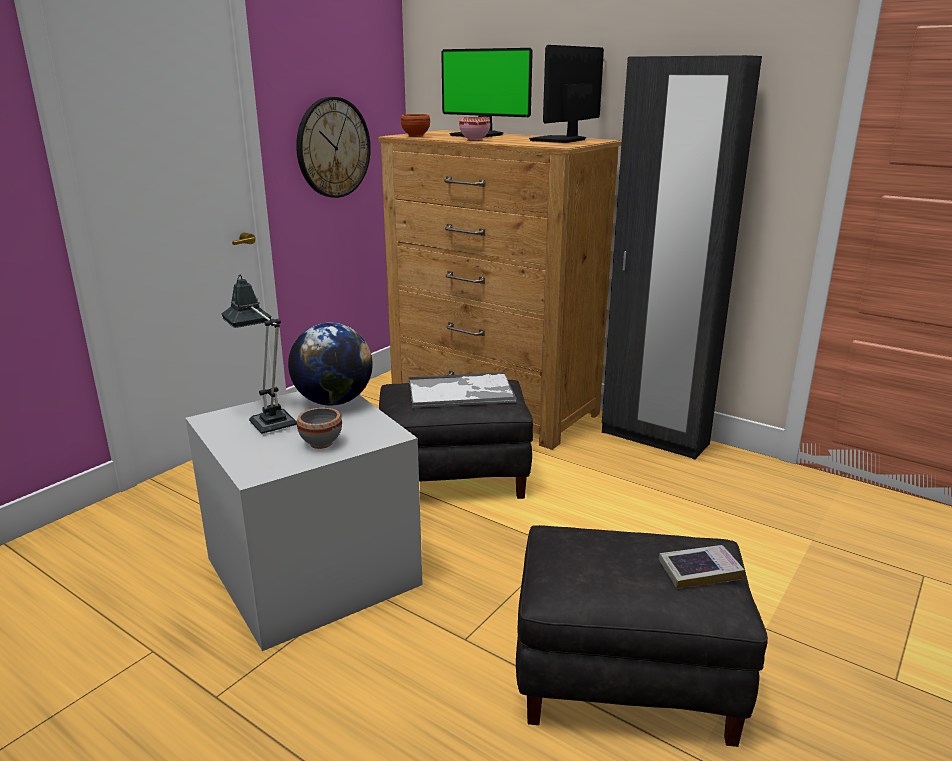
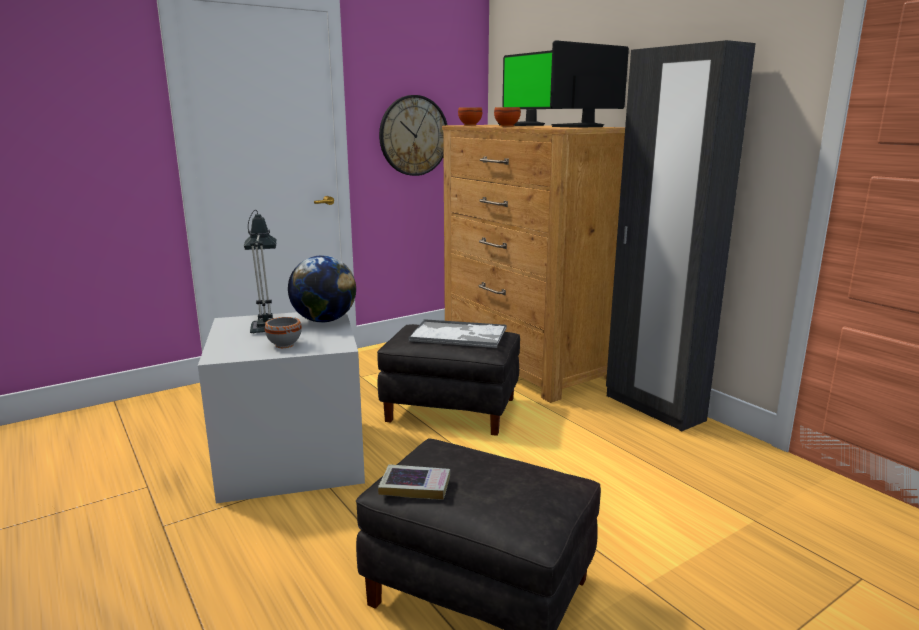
camera: 20 degrees right, 5 degrees down
pink bowl [459,117,490,141] -> brown bowl [494,107,521,127]
book [659,545,744,589] -> book moved to [378,464,450,500]

